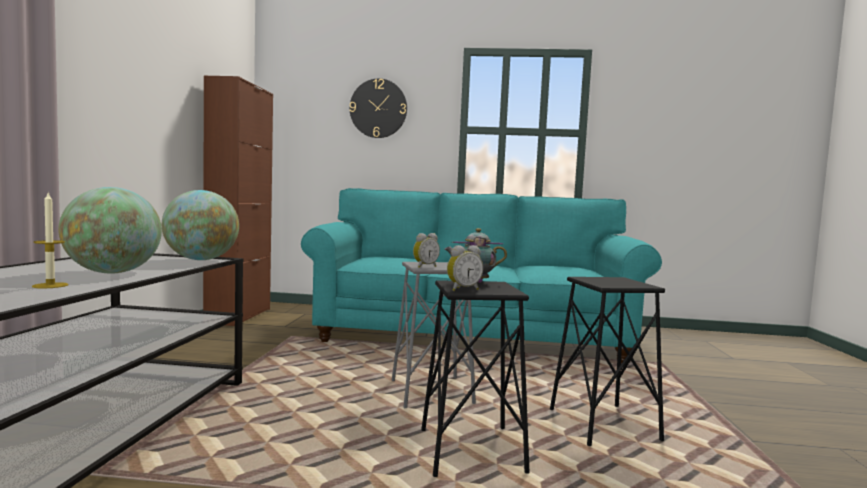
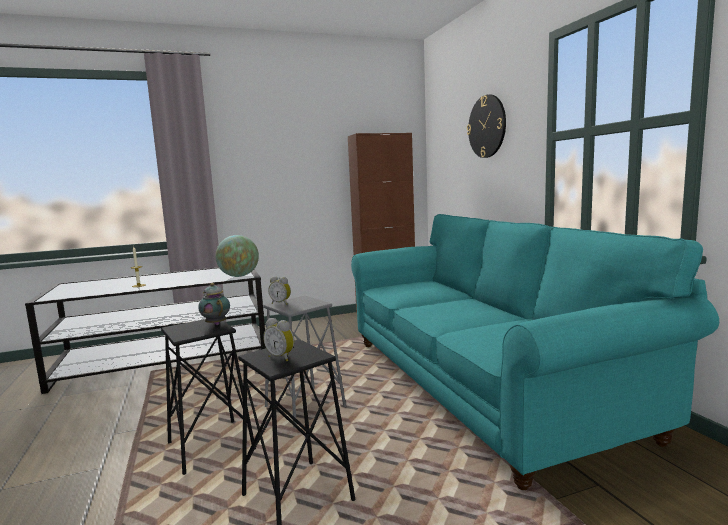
camera: 65 degrees right, 5 degrees up
globe [58,187,162,274] -> none
alarm clock [447,245,483,291] -> alarm clock moved to [263,318,294,362]

